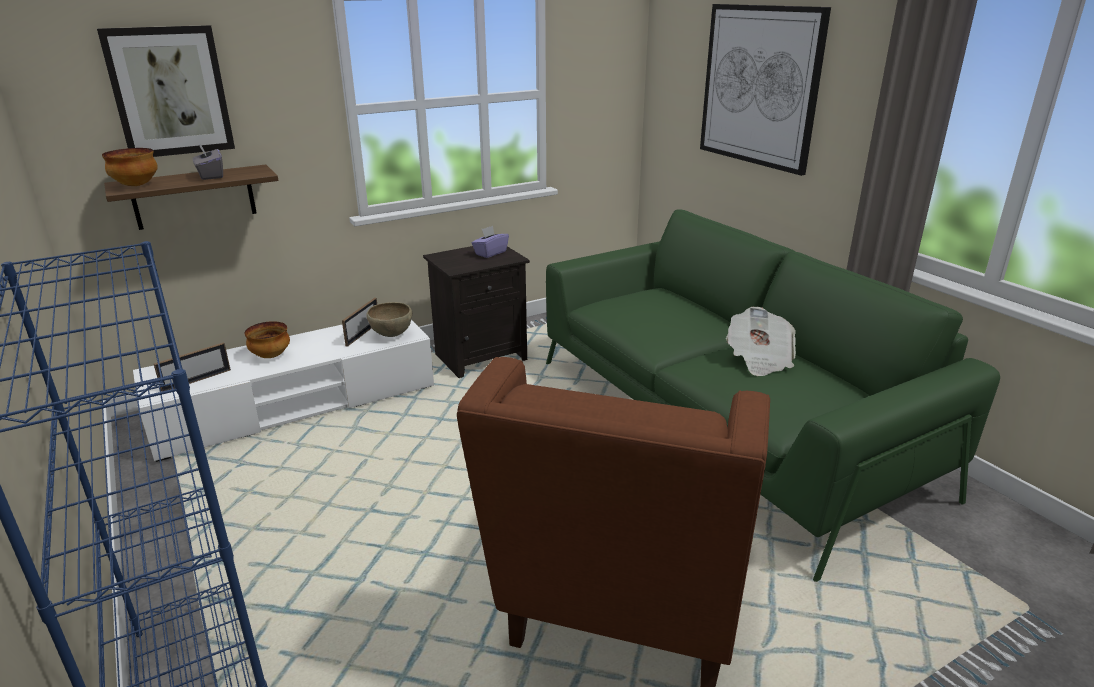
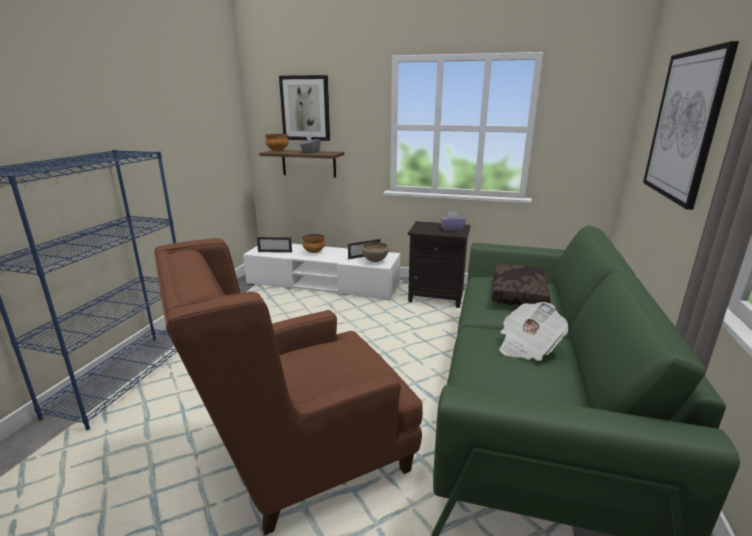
camera: 45 degrees right, 5 degrees down
none -> brown pillow [492,264,550,306]

